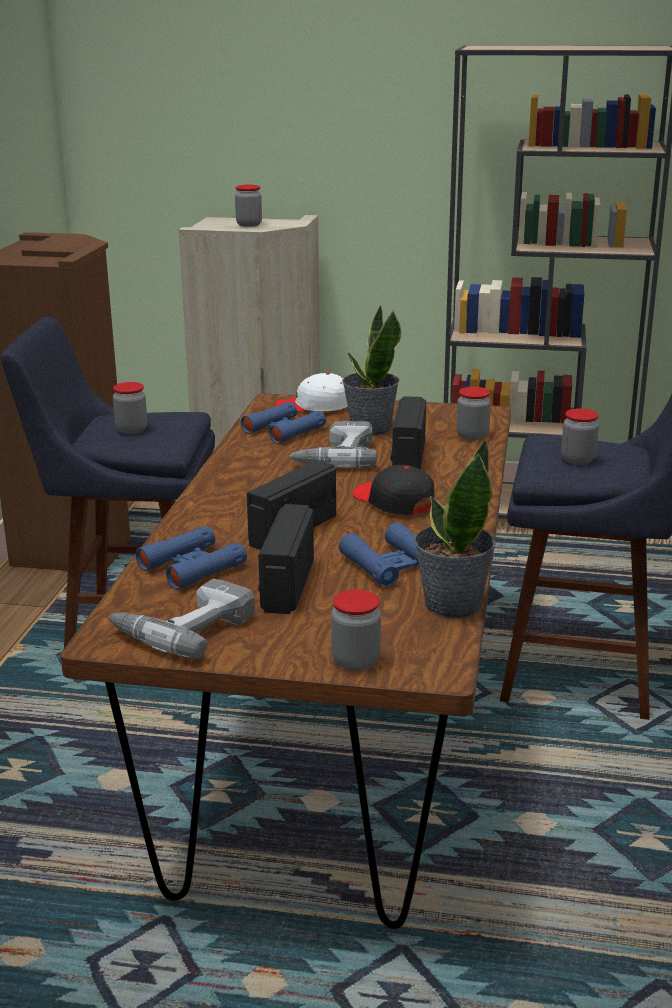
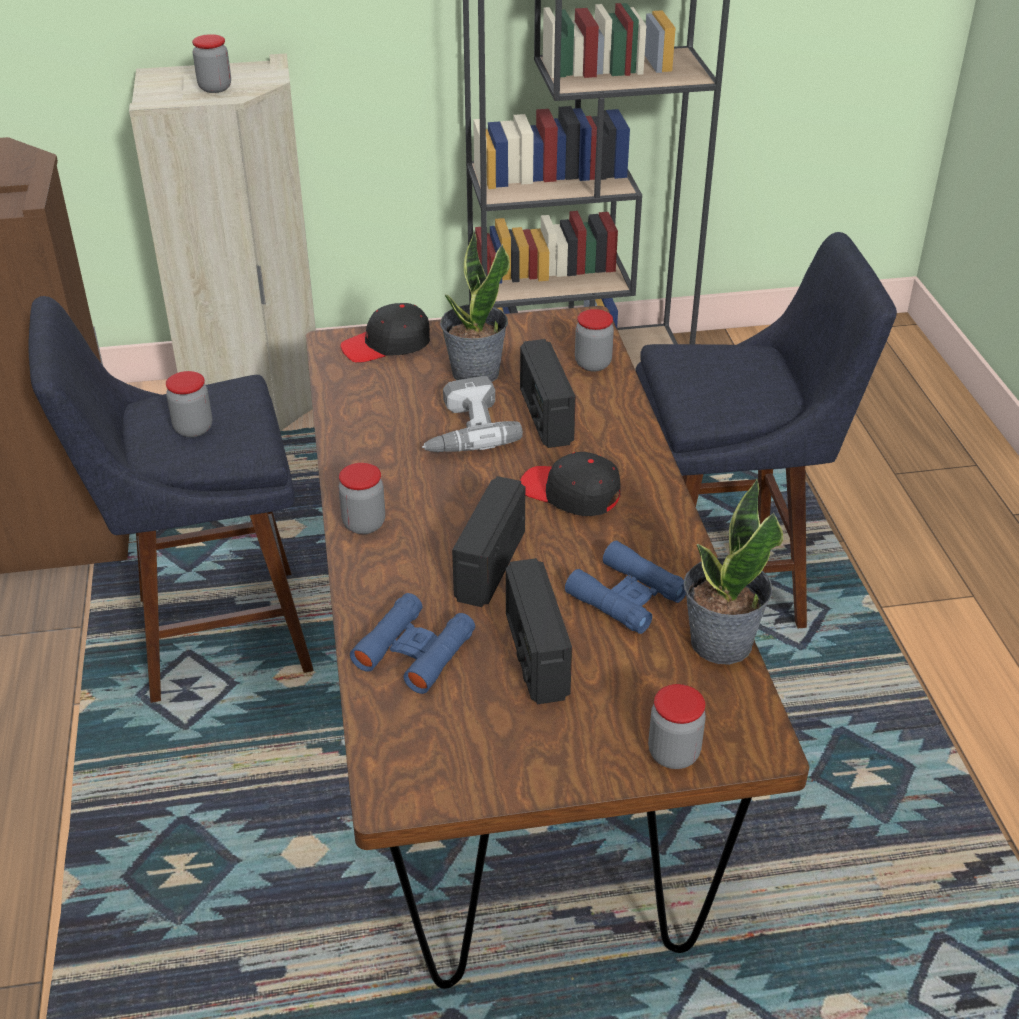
camera: 20 degrees left, 15 degrees up
power drill [109,579,255,659] -> none
blue binoculars [241,402,326,444] -> none
white cap [275,373,348,412] -> black cap [340,303,430,363]
jar [561,408,599,465] -> jar moved to [339,463,385,534]

